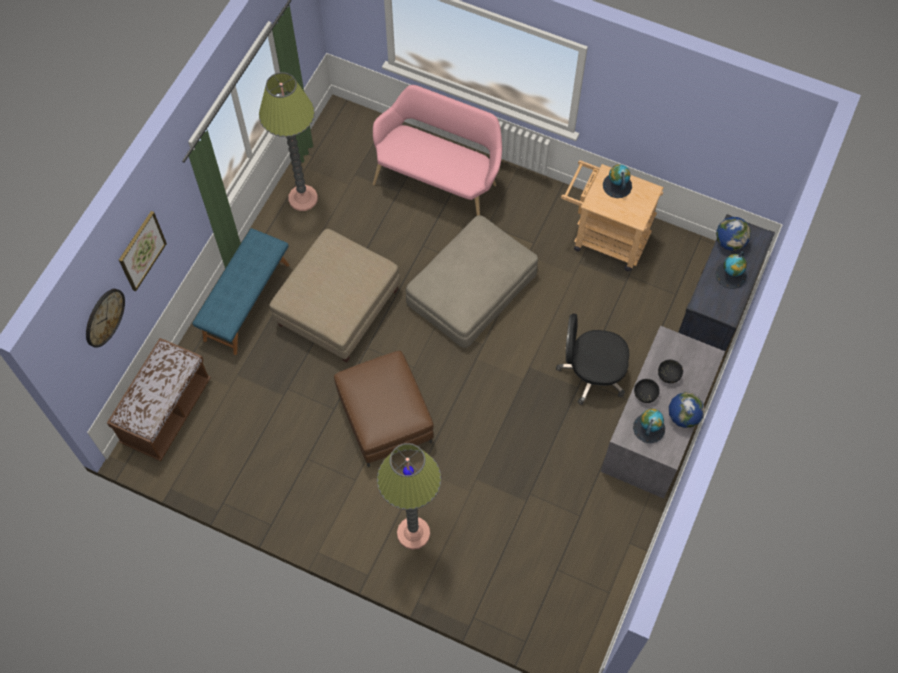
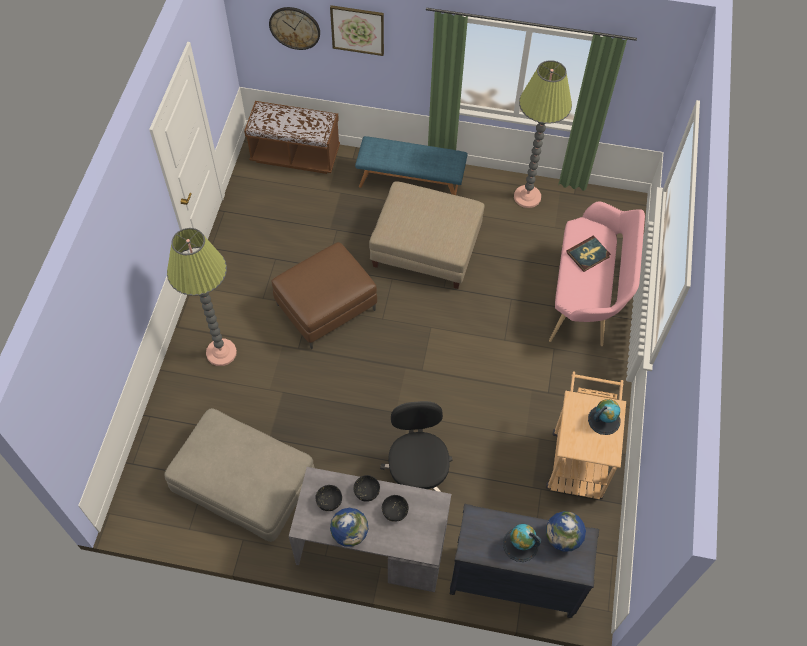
camera: 75 degrees right, 5 degrees down
beige ottoman [406,215,538,348] -> beige ottoman moved to [165,408,315,542]
globe [633,409,665,443] -> black bowl [316,485,342,511]
none -> book [566,236,611,272]

